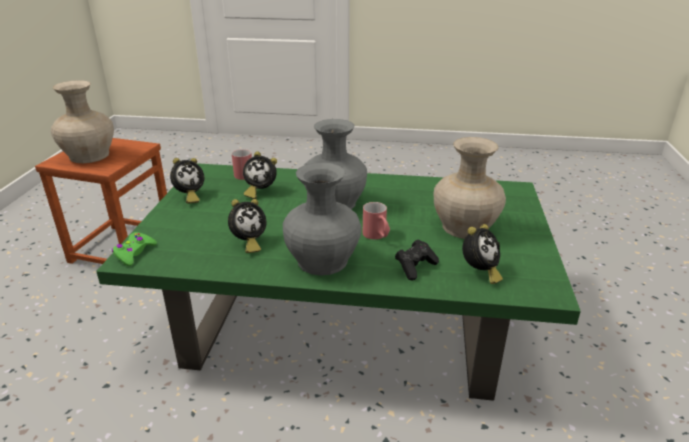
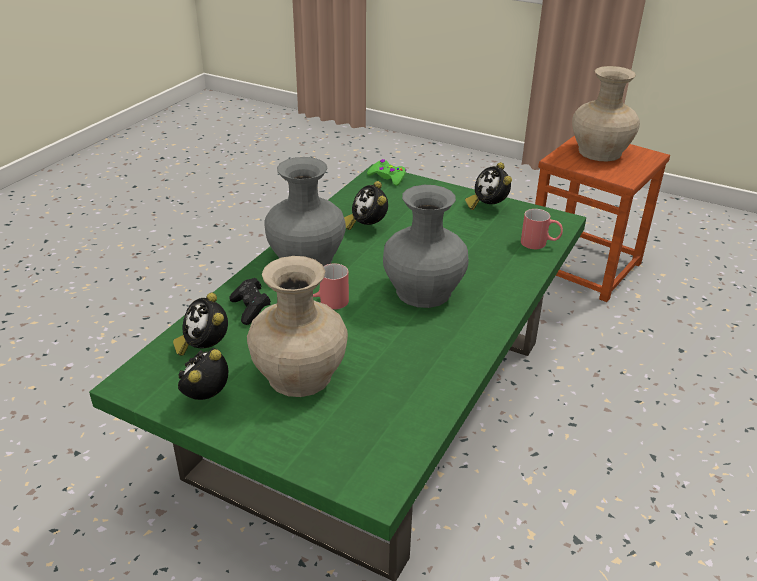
camera: 110 degrees right, 5 degrees up
alarm clock [243,151,277,199] -> alarm clock moved to [178,348,228,400]

